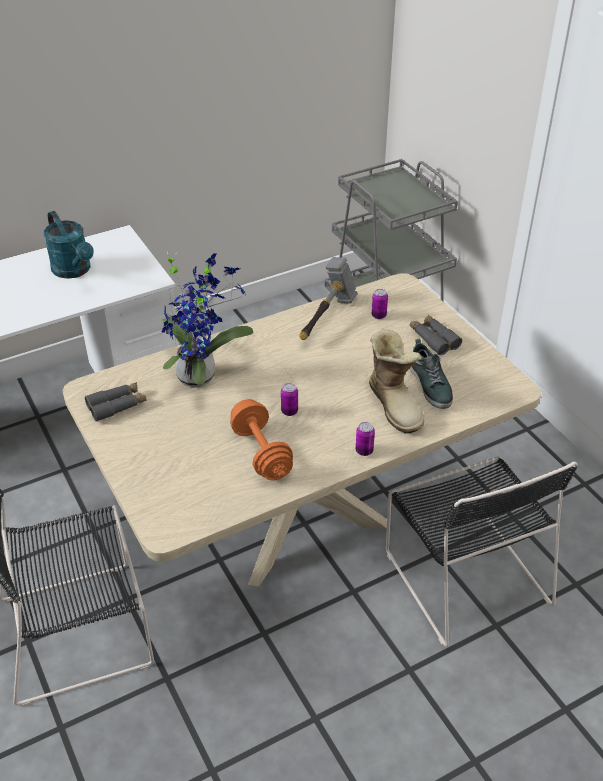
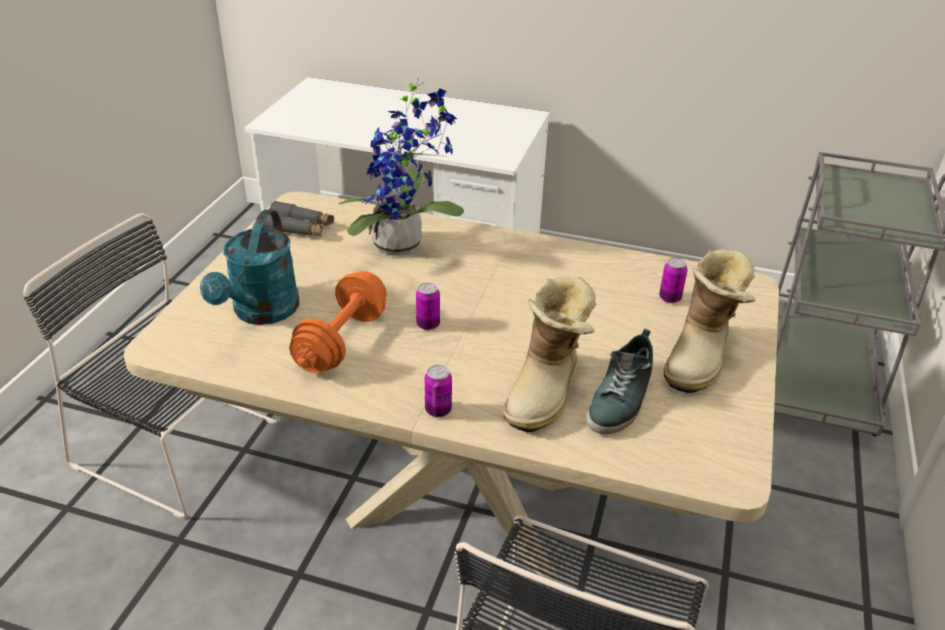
camera: 45 degrees right, 5 degrees down
turquoise watering can [44,211,94,279] -> turquoise watering can moved to [200,209,299,325]
hammer [299,257,358,340] -> none
grey binoculars [410,315,462,355] -> boot [664,249,756,393]

